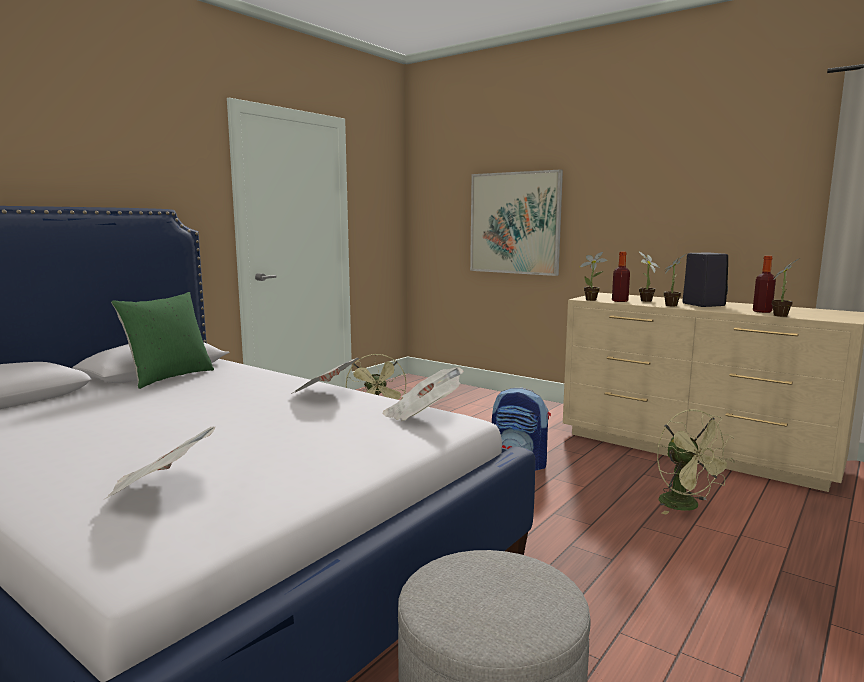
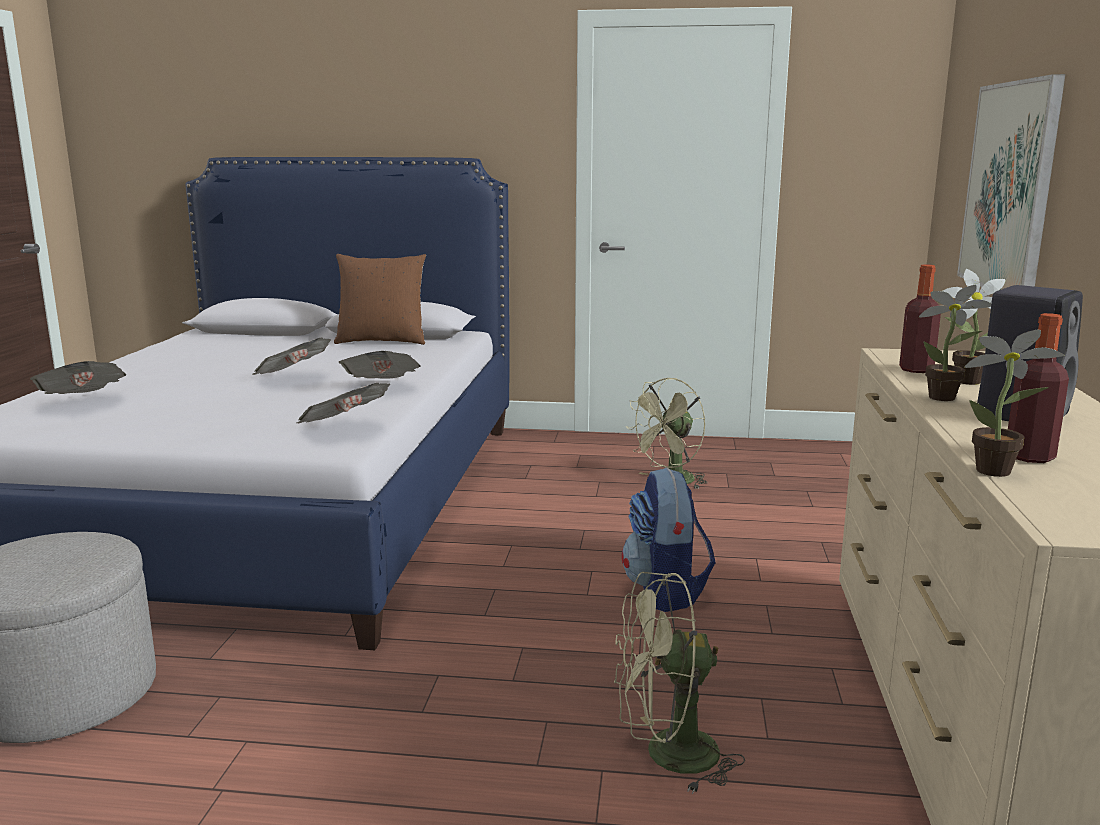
camera: 60 degrees right, 5 degrees up
green pillow [111,292,214,389] -> brown pillow [334,254,426,345]
potted plant [580,252,608,301] -> none
green fan [657,409,735,515] -> green fan turned 45 degrees clockwise [614,572,745,794]
none -> newspaper [252,338,331,375]

